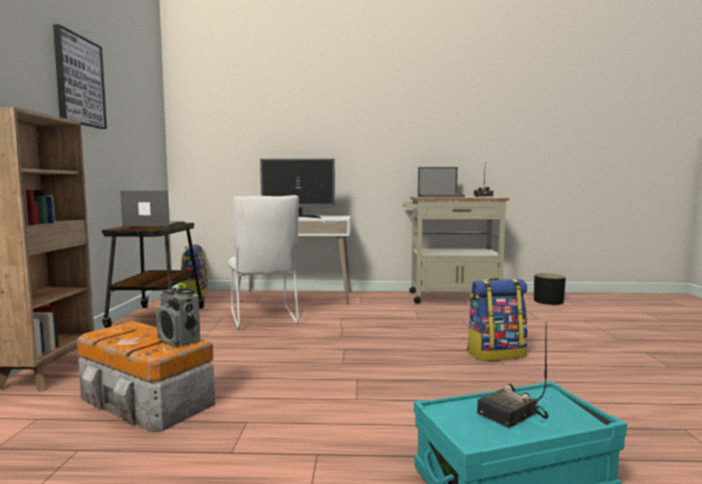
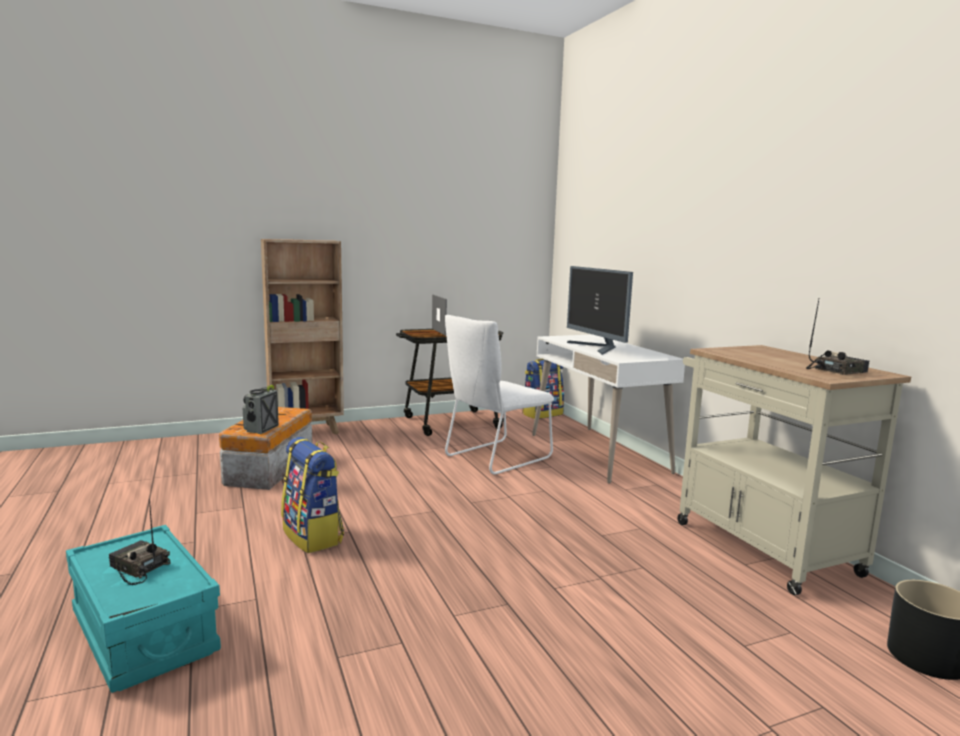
camera: 65 degrees right, 5 degrees up
picture [53,24,107,129] -> none
laptop [418,167,465,197] -> none
backpack [467,278,528,361] -> backpack moved to [281,437,344,553]

